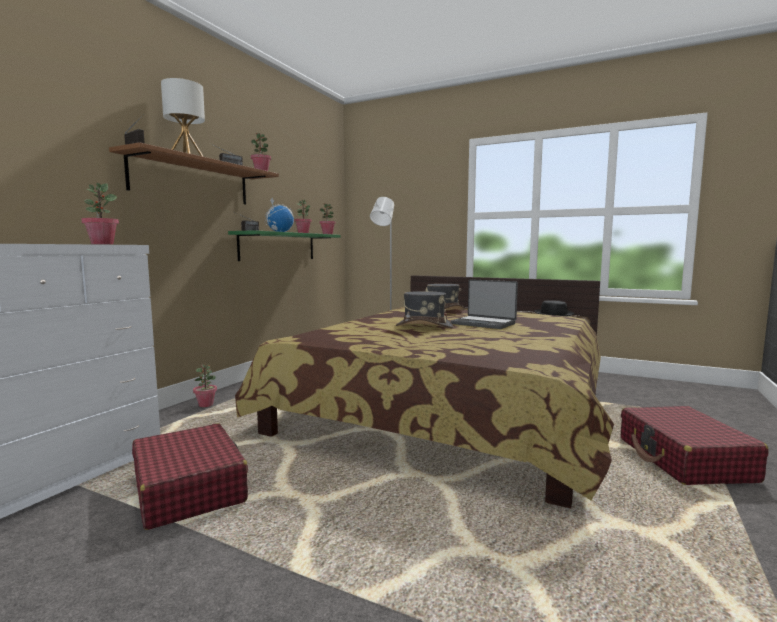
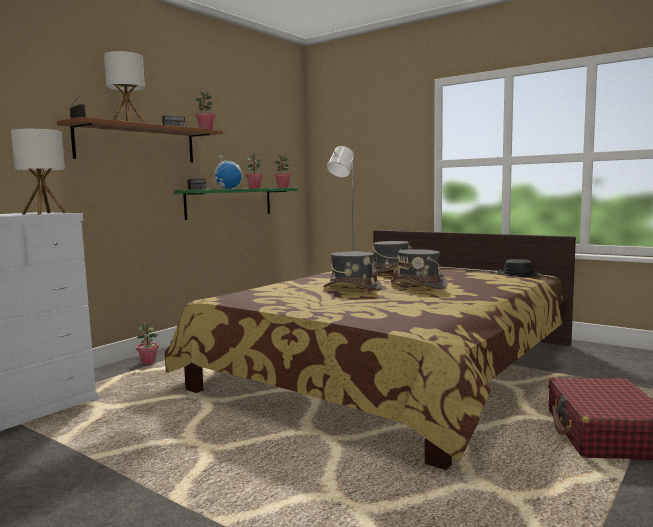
camera: 10 degrees right, 0 degrees up
potted plant [81,183,119,244] -> table lamp [11,129,66,214]
red suitcase [132,423,248,530] -> none
laptop [451,279,518,329] -> grey hat [391,249,448,289]

